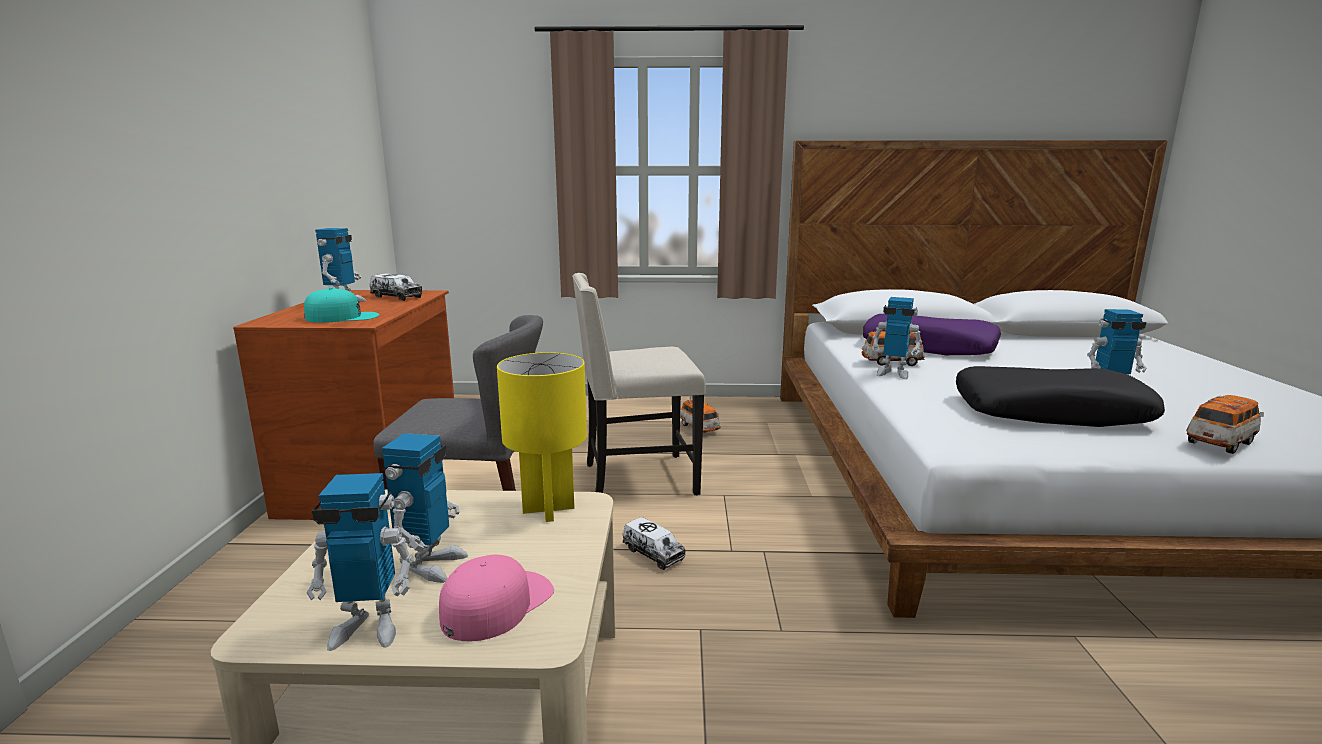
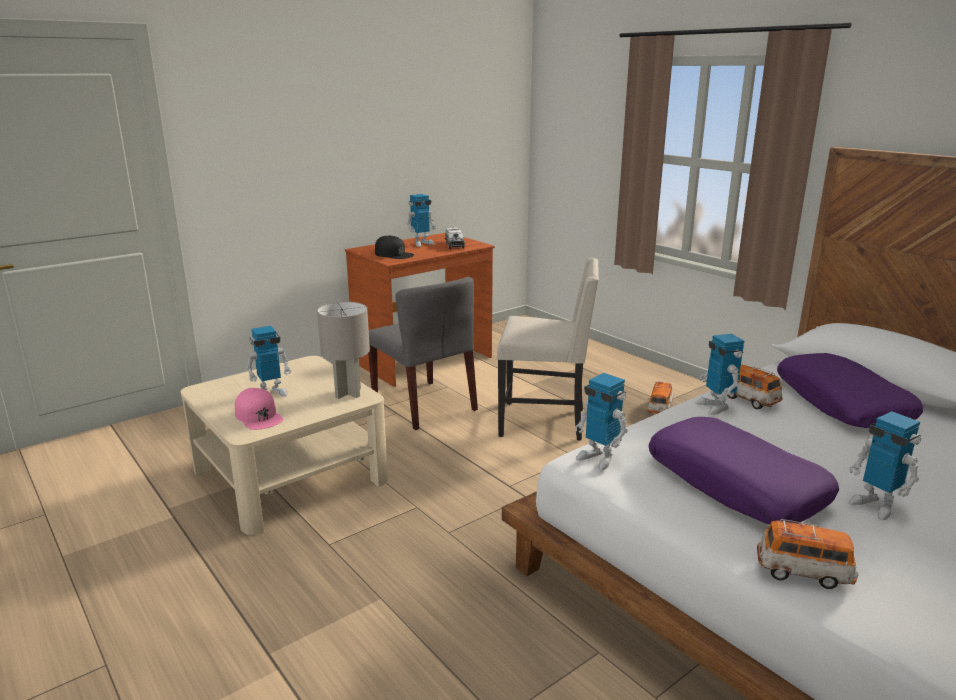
camera: 50 degrees right, 5 degrees up
turquoise cap [304,288,379,323] -> black cap [375,235,414,259]
toy robot [307,473,414,651] -> toy robot moved to [575,373,628,471]
pink cap [439,555,554,642] -> pink cap turned 60 degrees clockwise [235,388,283,430]
yellow table lamp [497,352,587,522] -> grey table lamp [317,302,370,399]
beige chair [572,273,706,495] -> beige chair turned 150 degrees clockwise [497,258,599,441]
toy truck [623,517,686,570] -> none
black pillow [956,366,1165,427] -> purple pillow [649,417,839,524]

